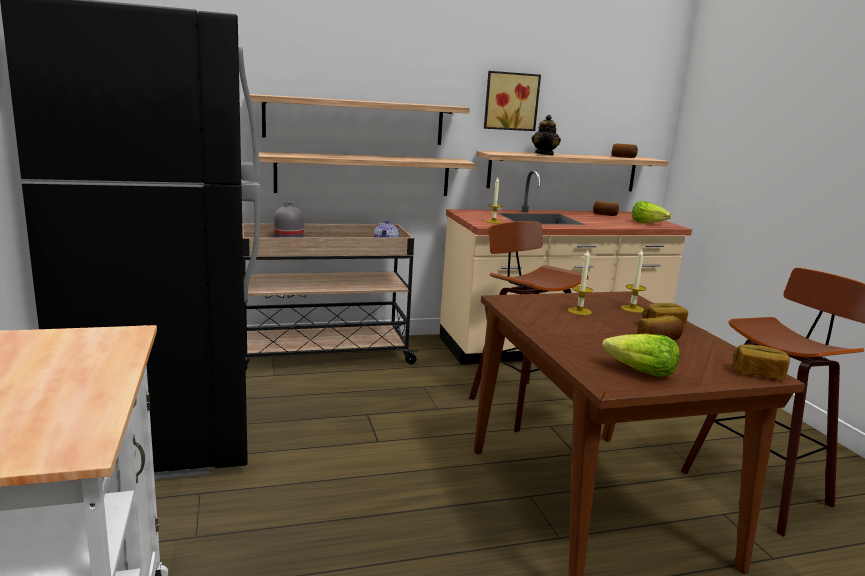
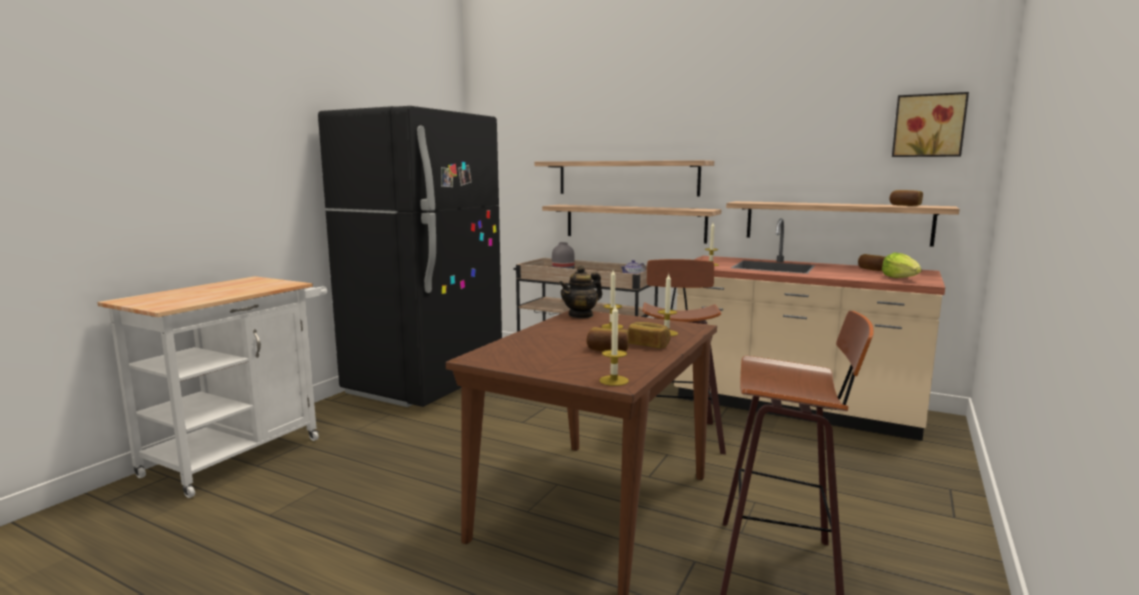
camera: 45 degrees right, 5 degrees down
picture [484,71,541,131] -> picture moved to [892,92,969,157]
teapot [531,115,561,156] -> teapot moved to [559,265,602,319]
lettuce [602,334,680,377] -> none
bread [733,344,790,380] -> candle [600,305,629,386]

